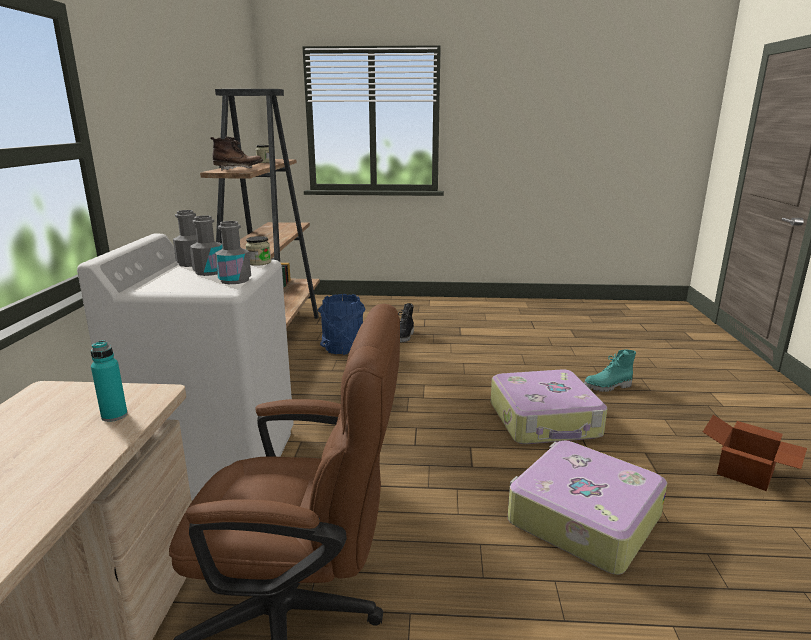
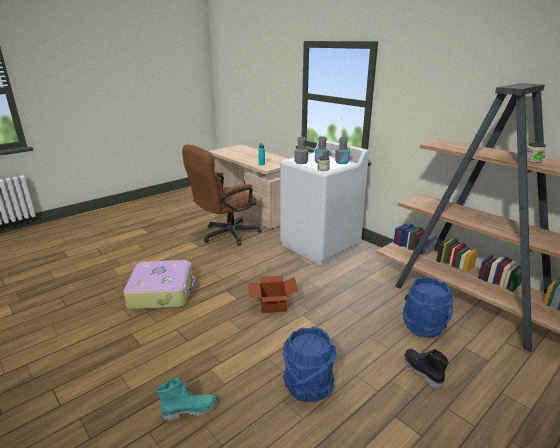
camera: 135 degrees right, 5 degrees up
brown boot [210,136,263,171] -> none
suitcase [491,369,608,444] -> none
turquoise boot [584,350,636,392] -> turquoise boot turned 45 degrees clockwise [157,377,218,421]
cardboard box [703,415,807,491] -> cardboard box moved to [248,276,298,313]
none -> blue bucket [282,327,337,402]

